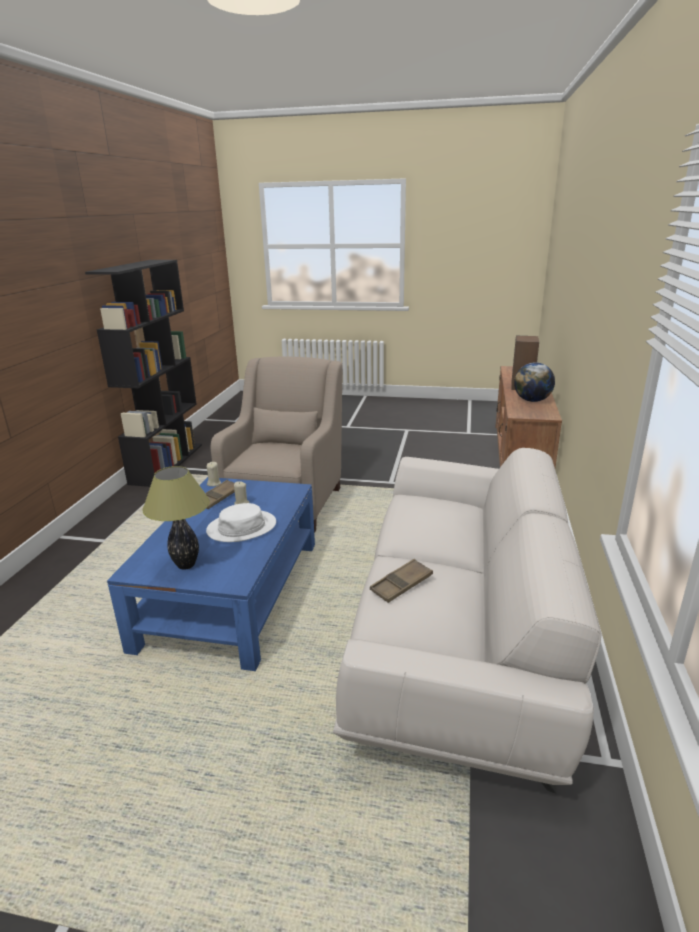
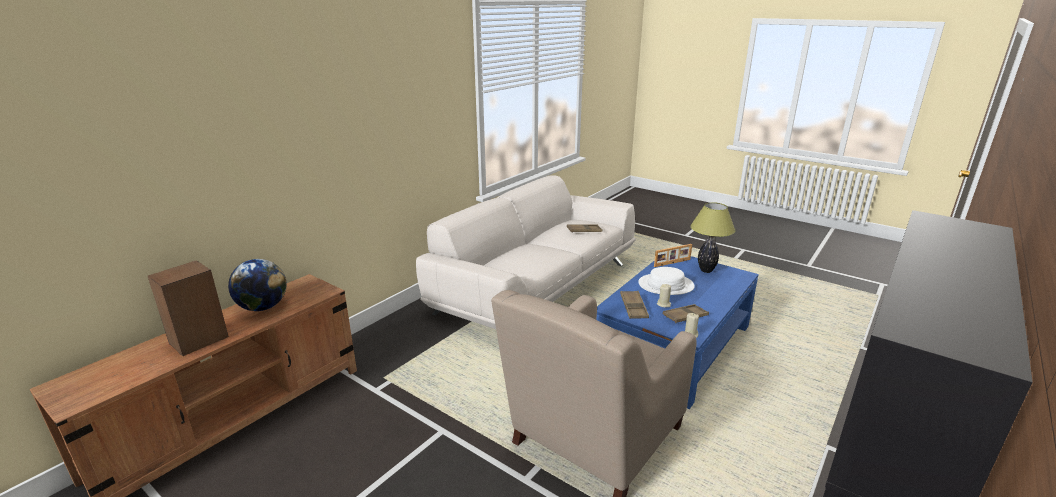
camera: 155 degrees left, 0 degrees up
none -> brown tray [620,291,649,319]
none -> picture frame [654,244,692,267]

